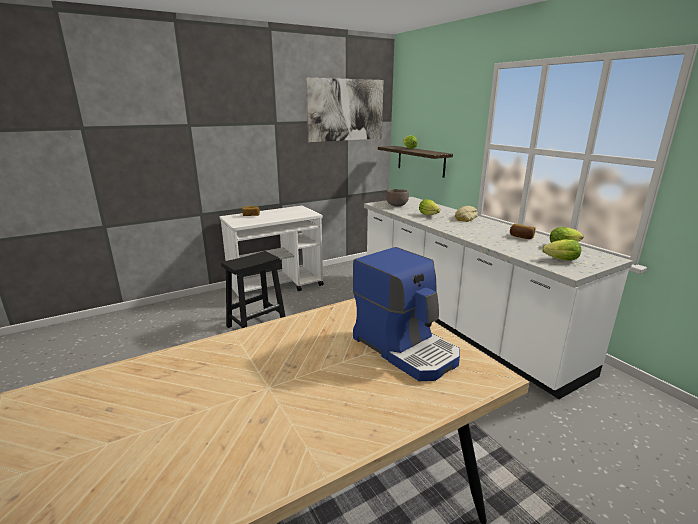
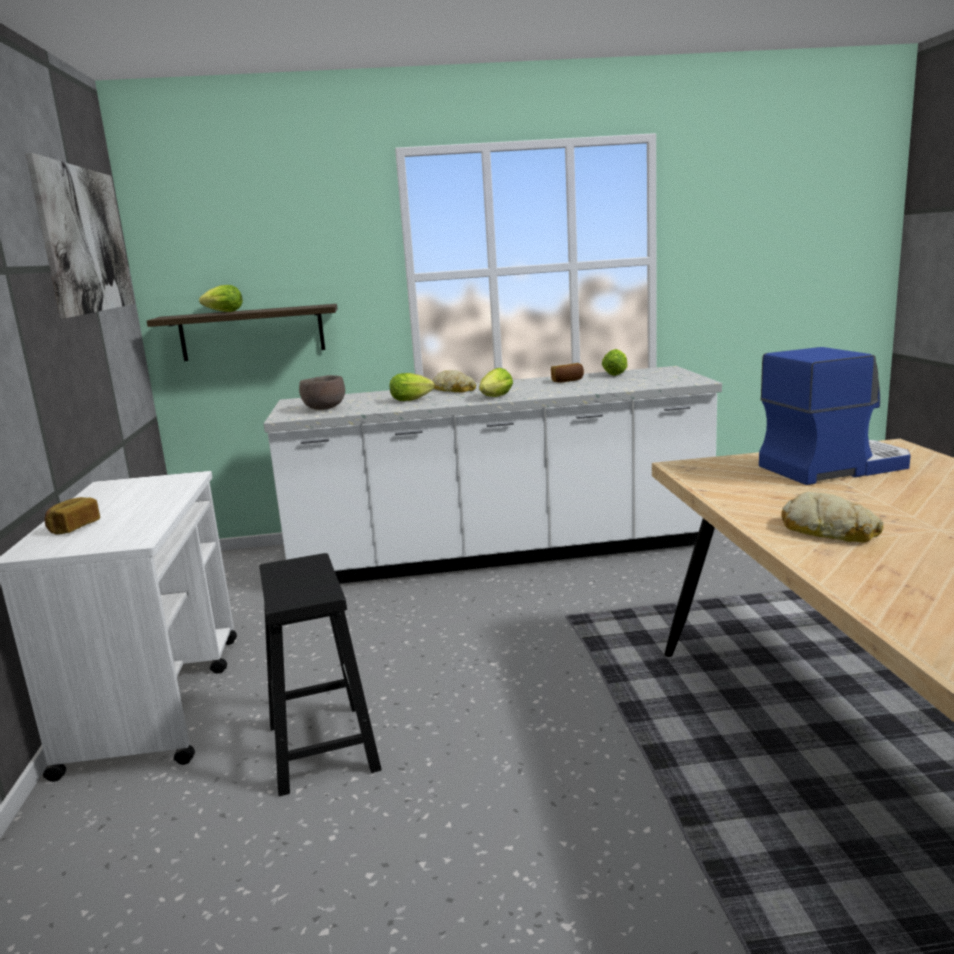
camera: 65 degrees left, 5 degrees down
lettuce [542,239,581,261] -> lettuce moved to [479,368,513,397]
none -> bread [781,492,884,543]

